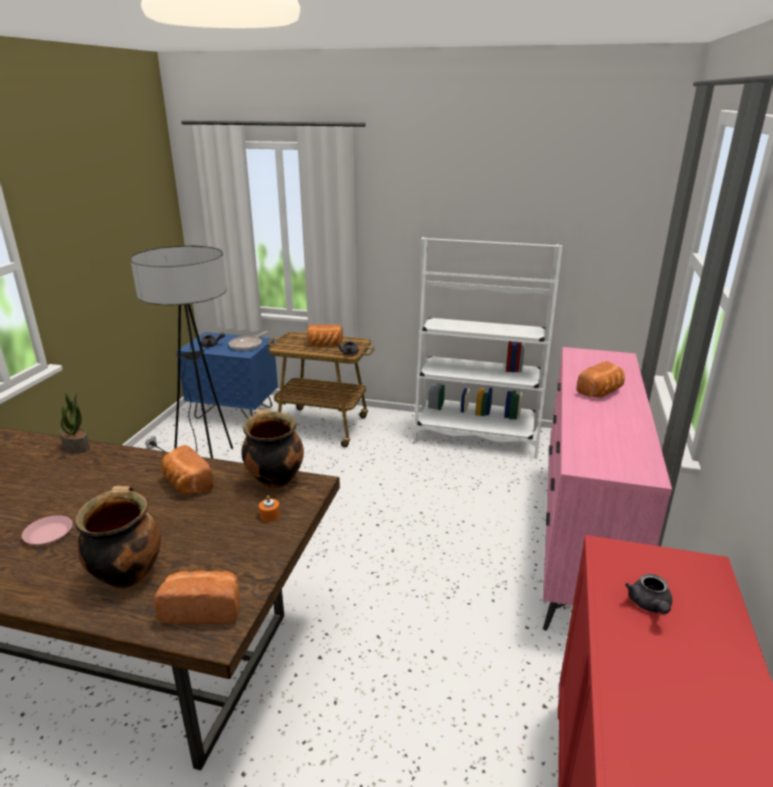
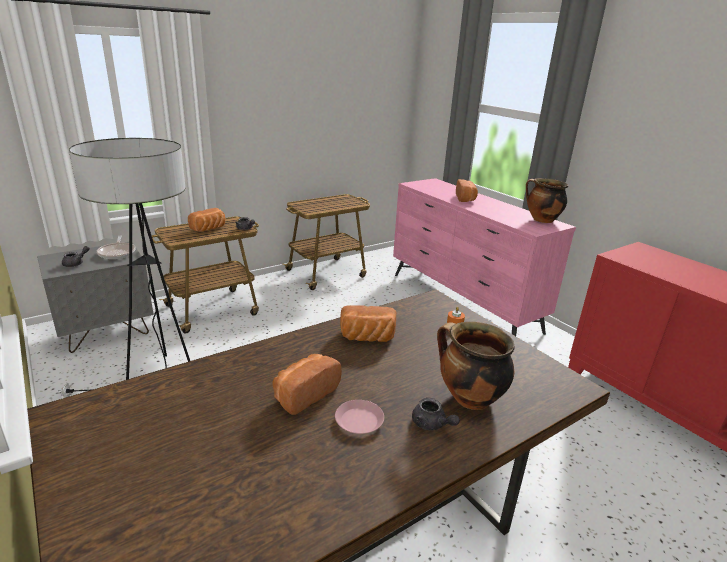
camera: 50 degrees left, 0 degrees up
potted plant [60,391,90,453] -> none
bread [154,570,240,625] -> bread moved to [272,354,342,415]
blue nightstand [176,332,278,419] -> grey nightstand [37,242,154,353]
cooking pot [241,409,304,489] -> cooking pot moved to [526,178,569,223]
white bookcase [413,237,563,459] -> cart [282,194,370,290]
grey teapot [625,574,672,614] -> grey teapot moved to [412,398,460,430]

